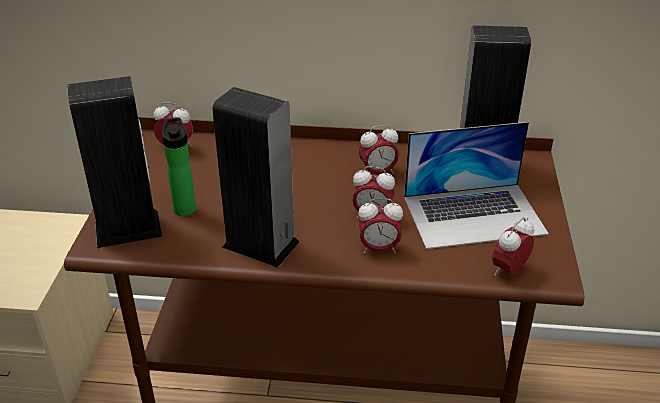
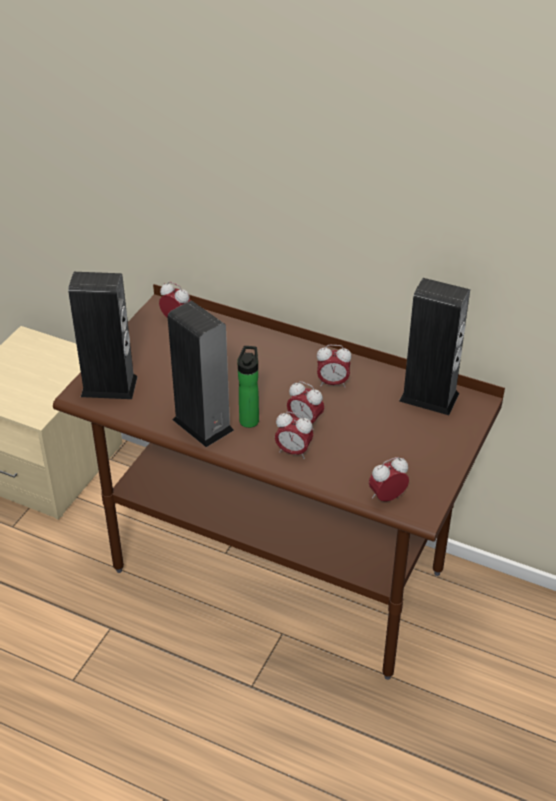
camera: 20 degrees right, 5 degrees up
bottle [162,117,196,216] -> bottle moved to [237,346,259,428]
laptop [404,122,549,249] -> none

